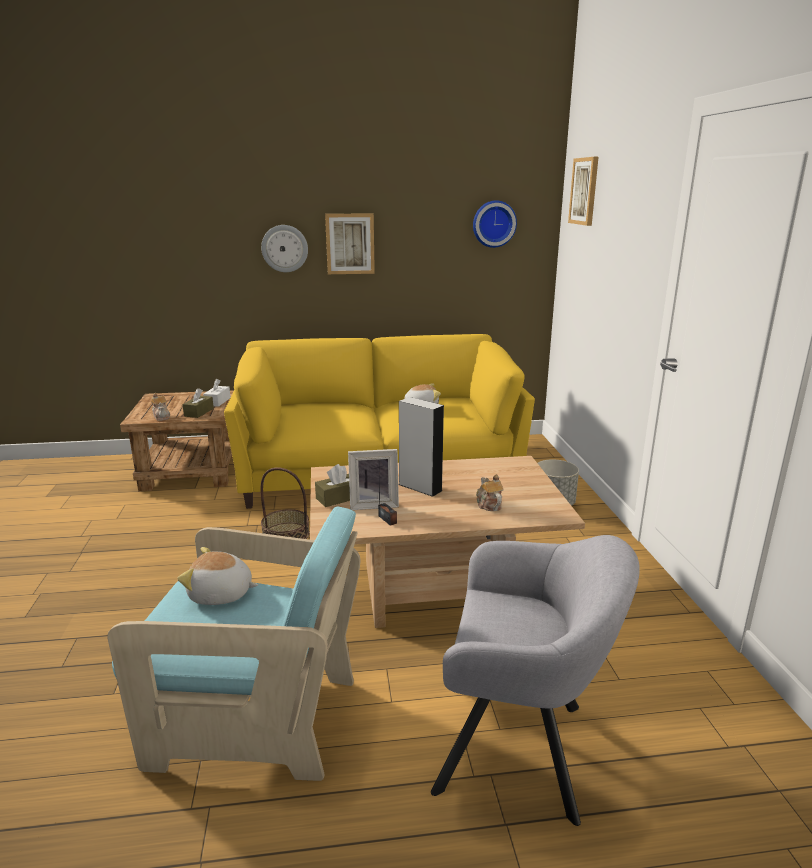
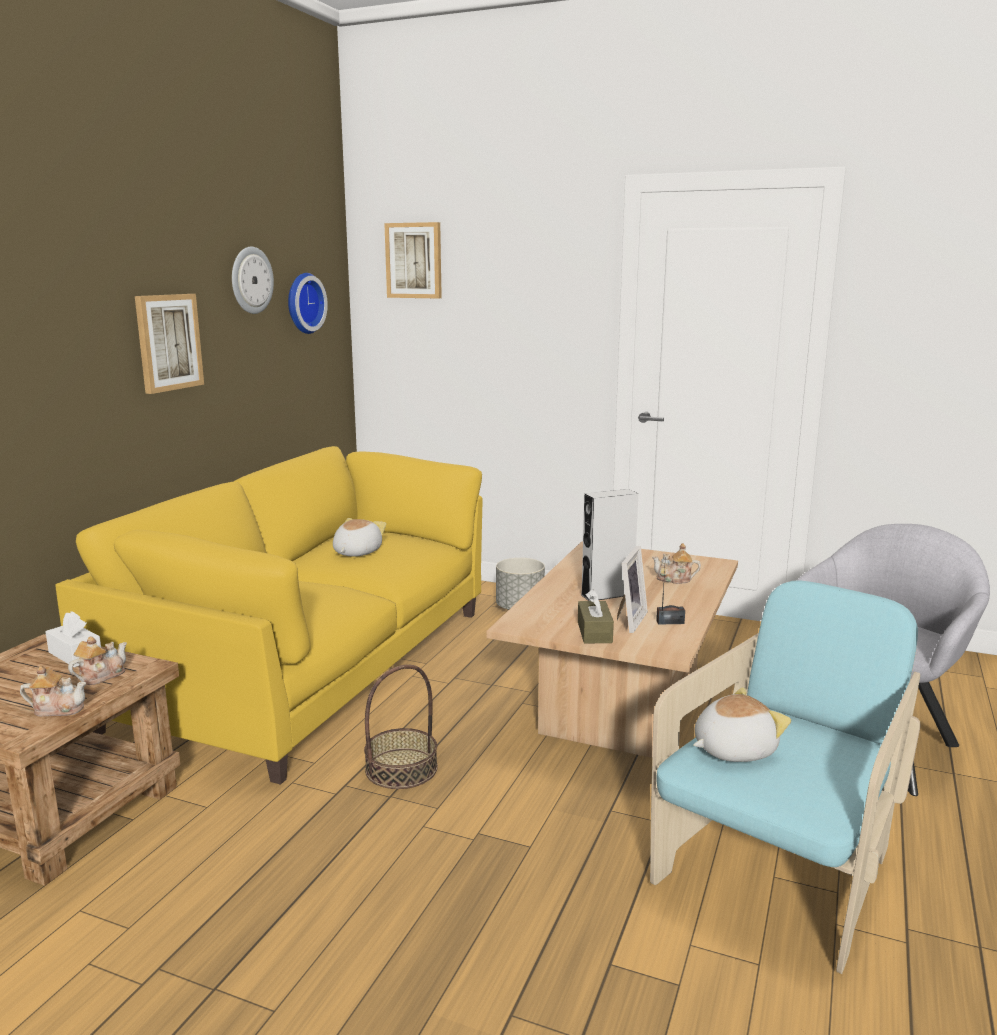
camera: 60 degrees left, 5 degrees down
plush toy [178,547,258,605] -> plush toy turned 150 degrees counterclockwise [693,687,791,762]
brown tissue box [182,388,214,418] -> teapot [68,637,127,685]
wall clock [261,225,308,272] -> wall clock moved to [232,247,274,314]

